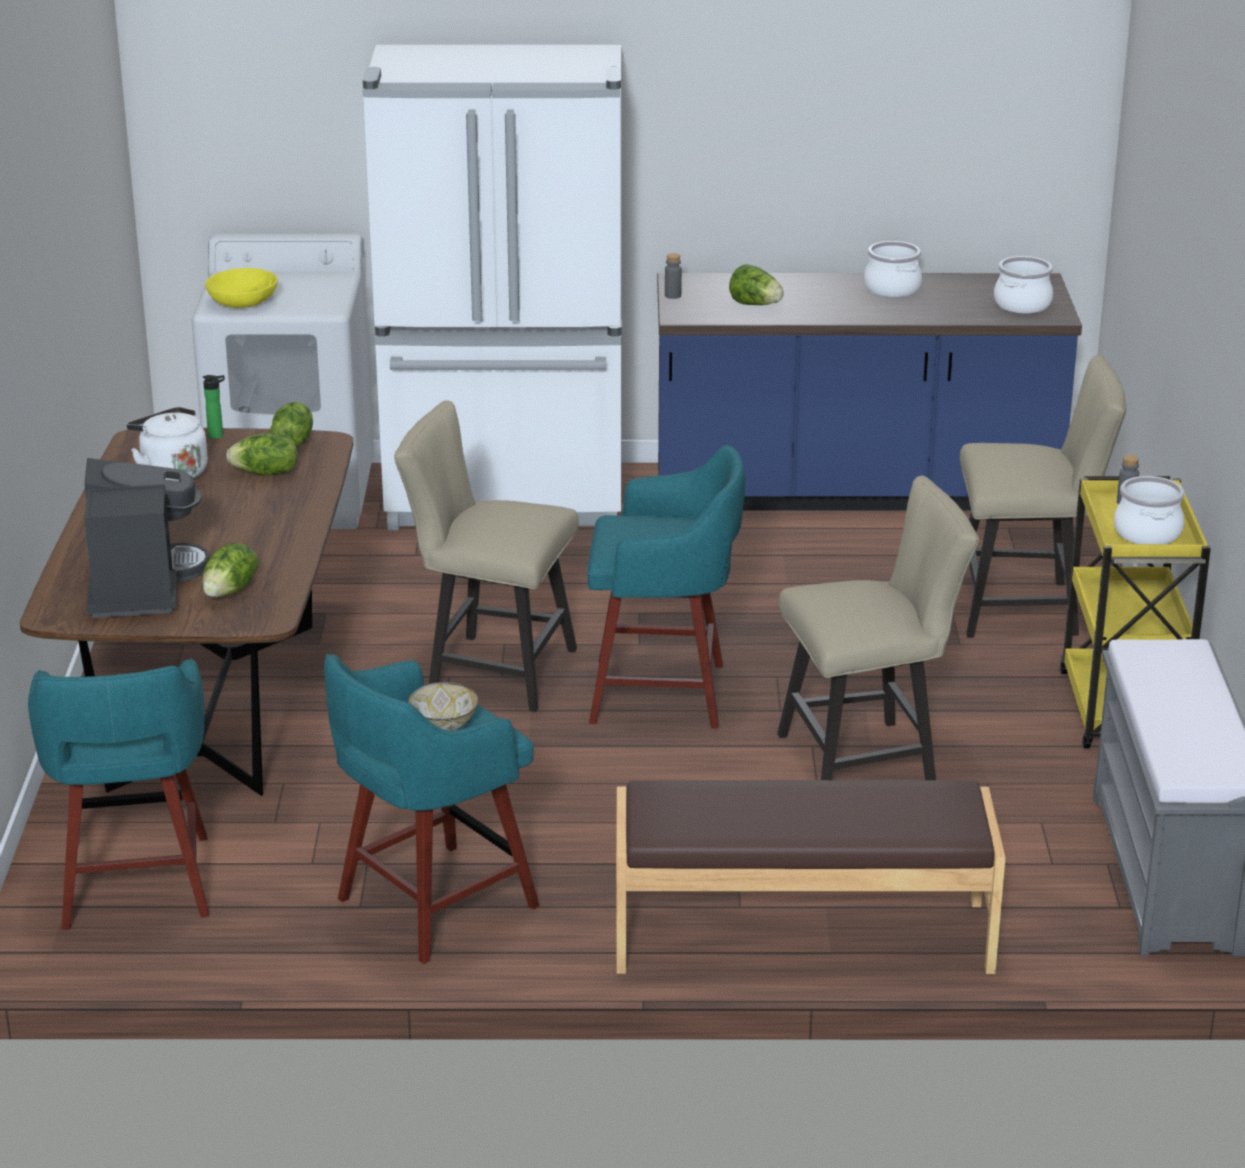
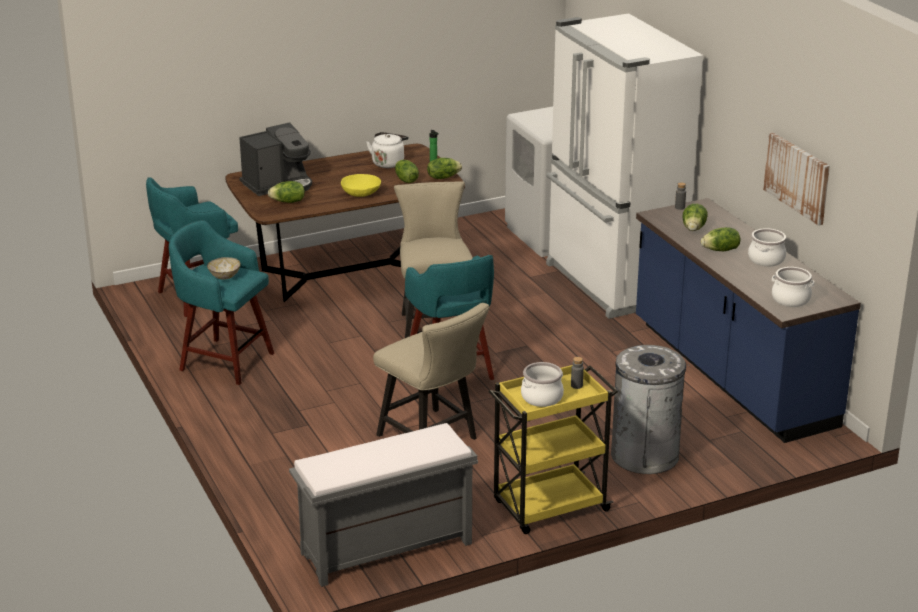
camera: 65 degrees right, 0 degrees up
yellow bowl [205,268,278,308] -> yellow bowl moved to [341,174,381,197]
brown bench [616,780,1006,974] -> none
beige chair [960,355,1126,638] -> grey trash can [611,345,689,474]
none -> lettuce [701,227,740,251]
none -> picture [763,132,830,226]

